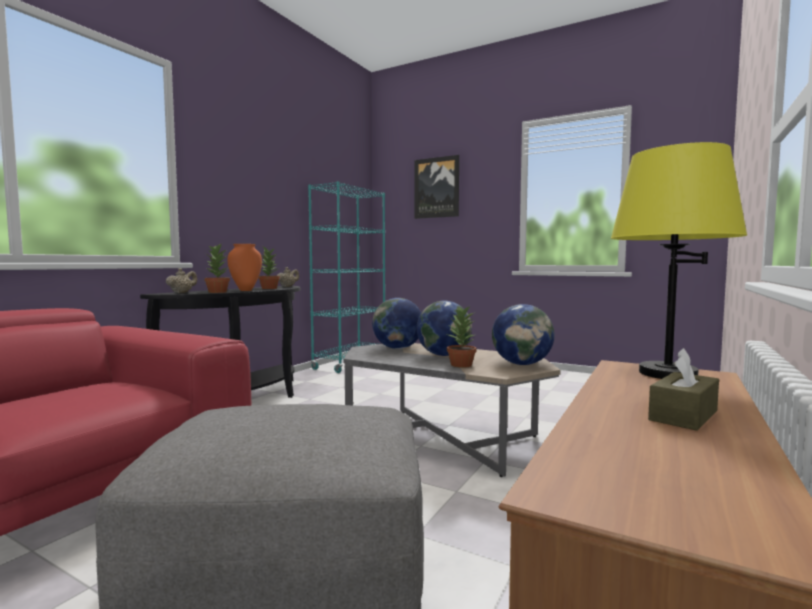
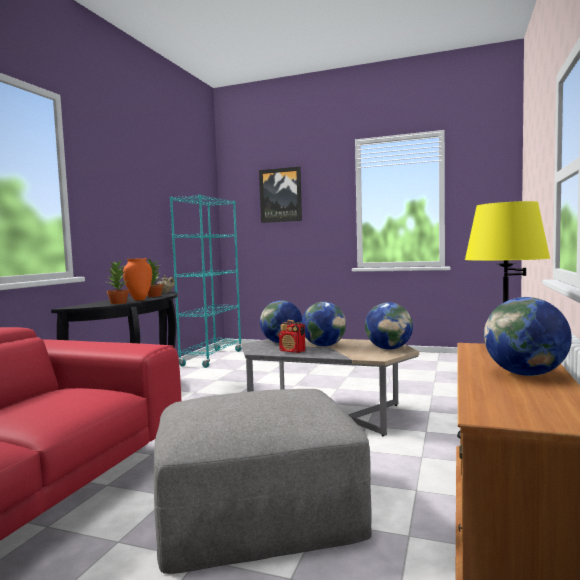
camera: 10 degrees left, 0 degrees up
beige teapot [166,268,197,293] -> none
potted plant [447,306,476,368] -> none
brown tissue box [648,348,719,431] -> globe [484,297,572,376]
none -> radio [279,320,305,353]

